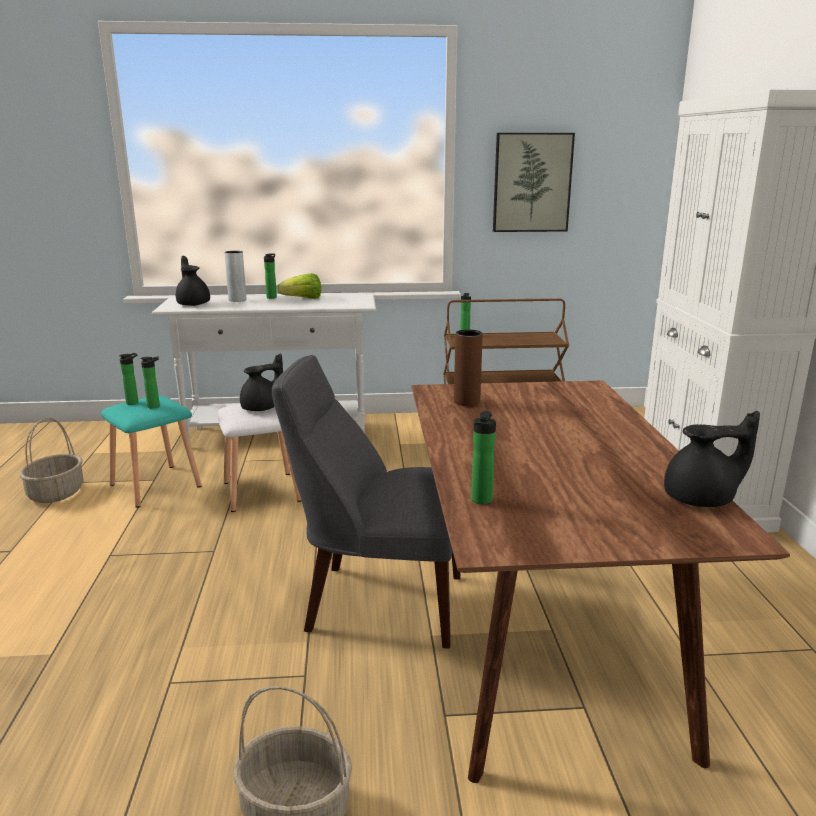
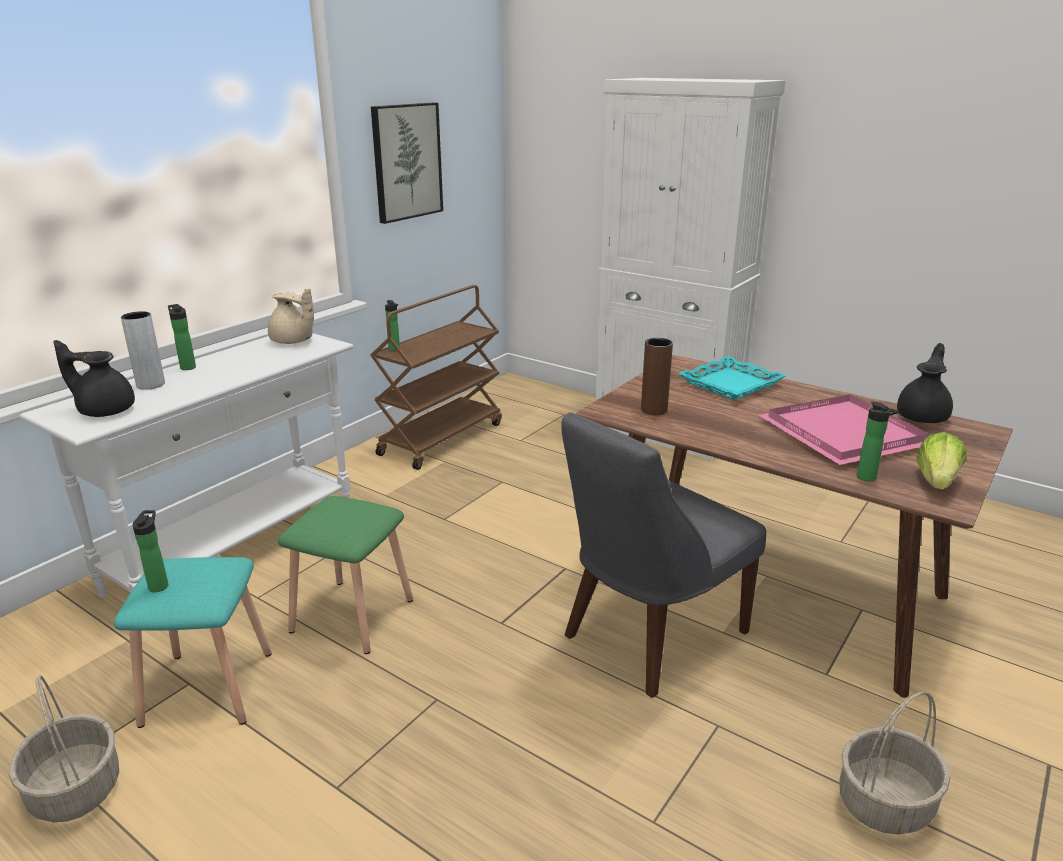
camera: 50 degrees left, 5 degrees up
bottle [140,356,160,409] -> none
white stool [218,405,301,512] -> green stool [278,496,413,654]
black teapot [240,354,283,411] -> none
lettuce [278,273,321,299] -> lettuce moved to [916,432,967,489]
none -> beige teapot [268,288,314,344]
none -> turquoise tray [678,356,786,400]
none -> pink tray [759,394,929,465]

